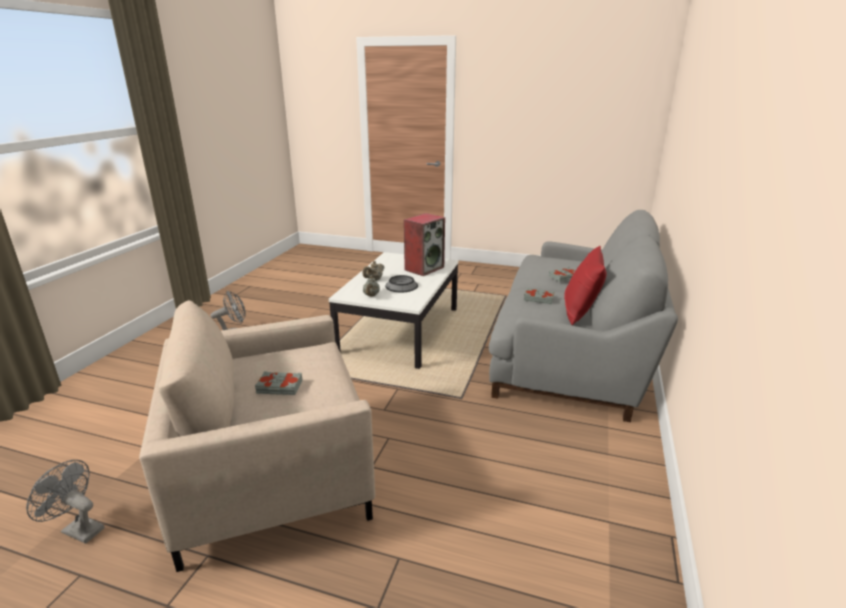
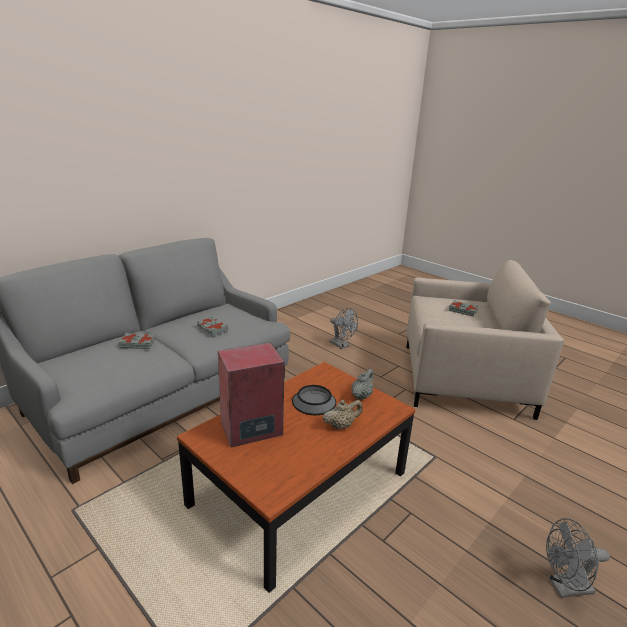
camera: 155 degrees left, 0 degrees up
grey fan [26,460,105,544] -> grey fan moved to [329,308,358,349]
white coffee table [329,252,458,369] -> brown coffee table [177,362,415,593]
red pillow [564,246,607,325] -> none

